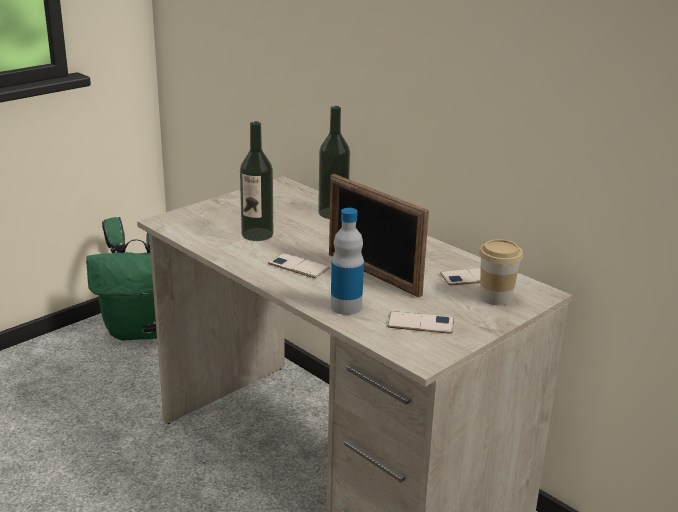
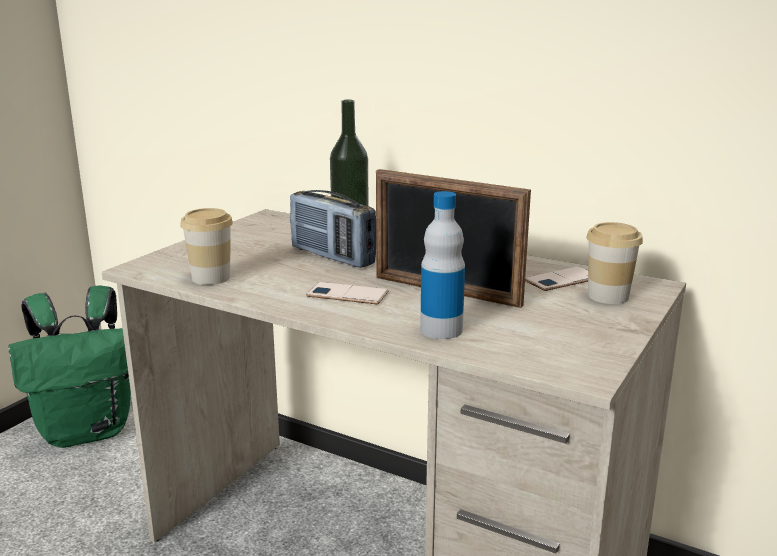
camera: 15 degrees left, 5 degrees down
bottle [240,121,273,241] -> none
phone [387,311,454,334] -> none
none -> cup [180,208,233,285]
none -> radio [290,190,376,268]

